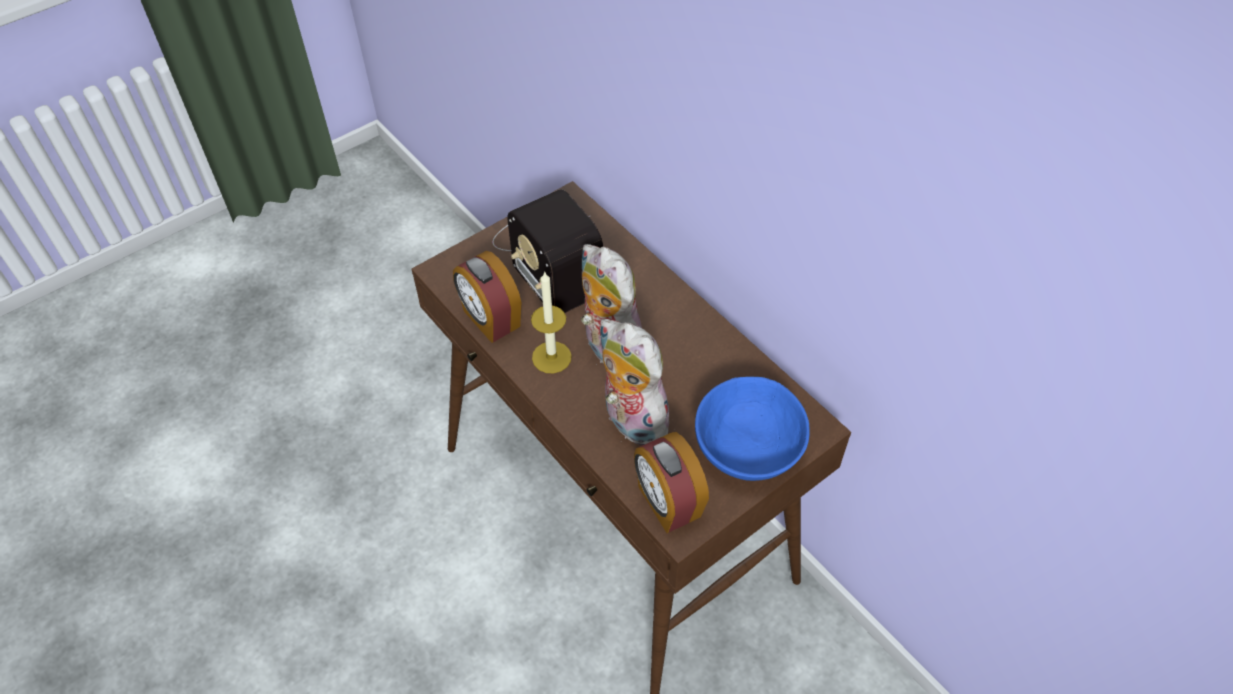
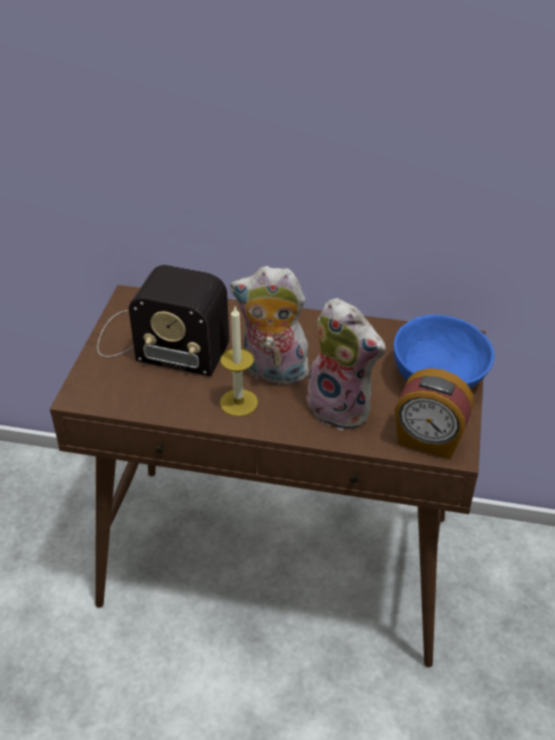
camera: 40 degrees left, 10 degrees down
alarm clock [453,251,521,343] -> none
plush toy [599,319,671,445] -> plush toy turned 150 degrees counterclockwise [304,298,386,431]

